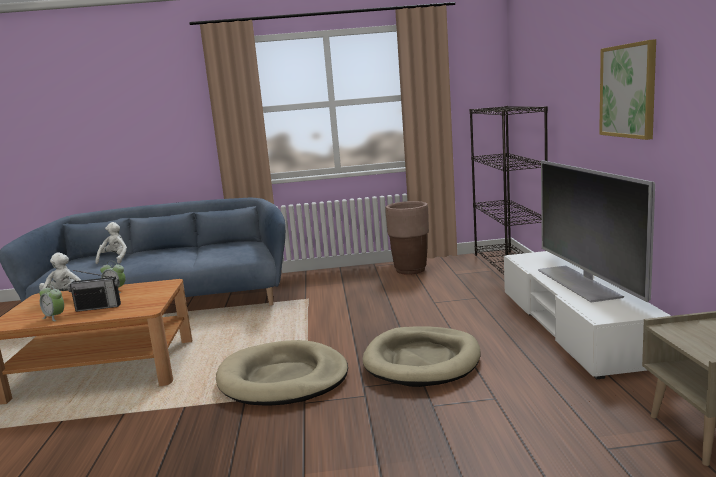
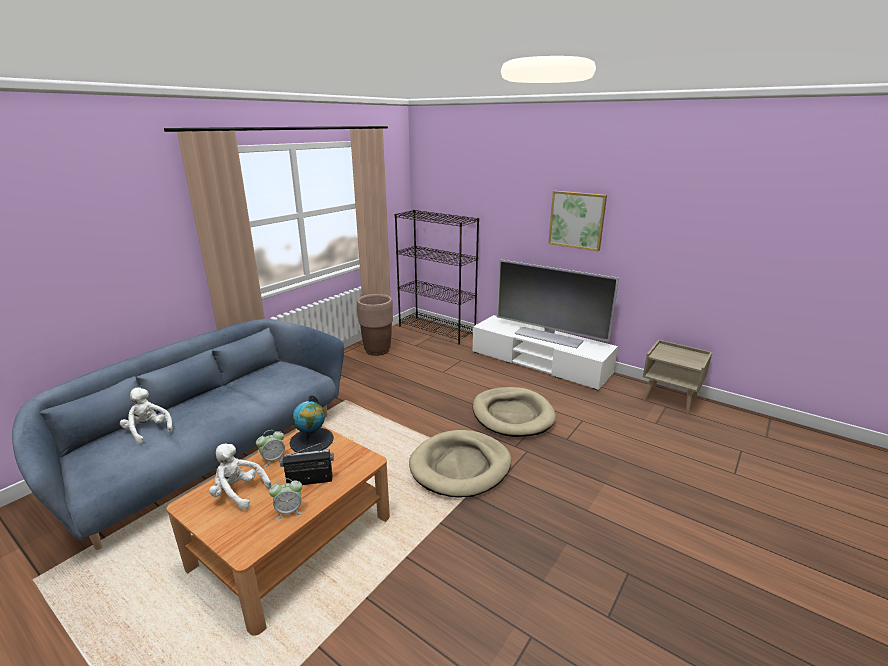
camera: 50 degrees left, 10 degrees up
radio [68,270,121,312] -> radio turned 135 degrees counterclockwise [280,442,334,485]
none -> globe [290,395,334,453]

